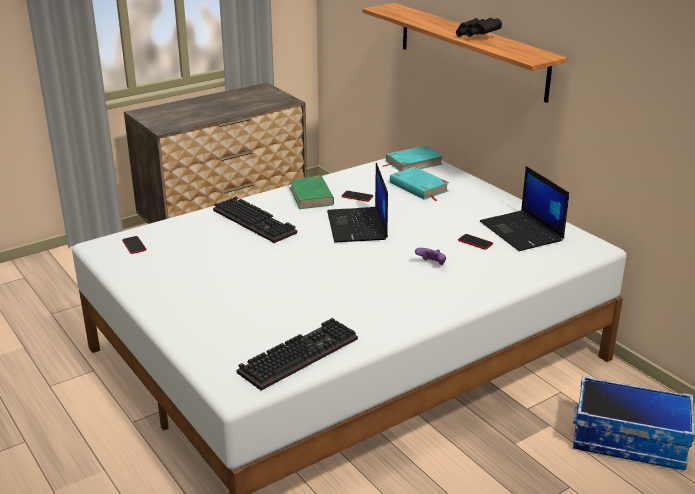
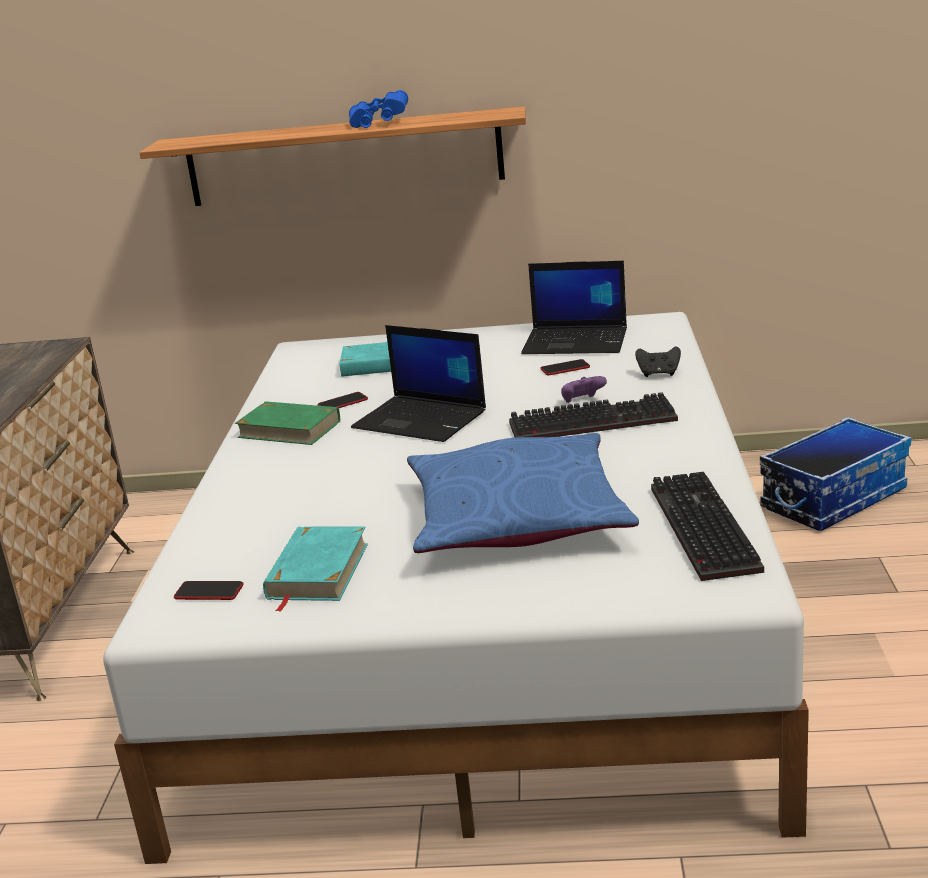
camera: 50 degrees left, 5 degrees down
keyboard [213,196,297,243] -> keyboard moved to [509,392,678,438]
turquoise book [383,146,443,171] -> turquoise book moved to [263,527,368,612]
black binoculars [456,18,502,37] -> blue binoculars [349,90,408,128]
none -> blue pillow [407,433,639,553]
none -> black game controller [635,346,681,377]

